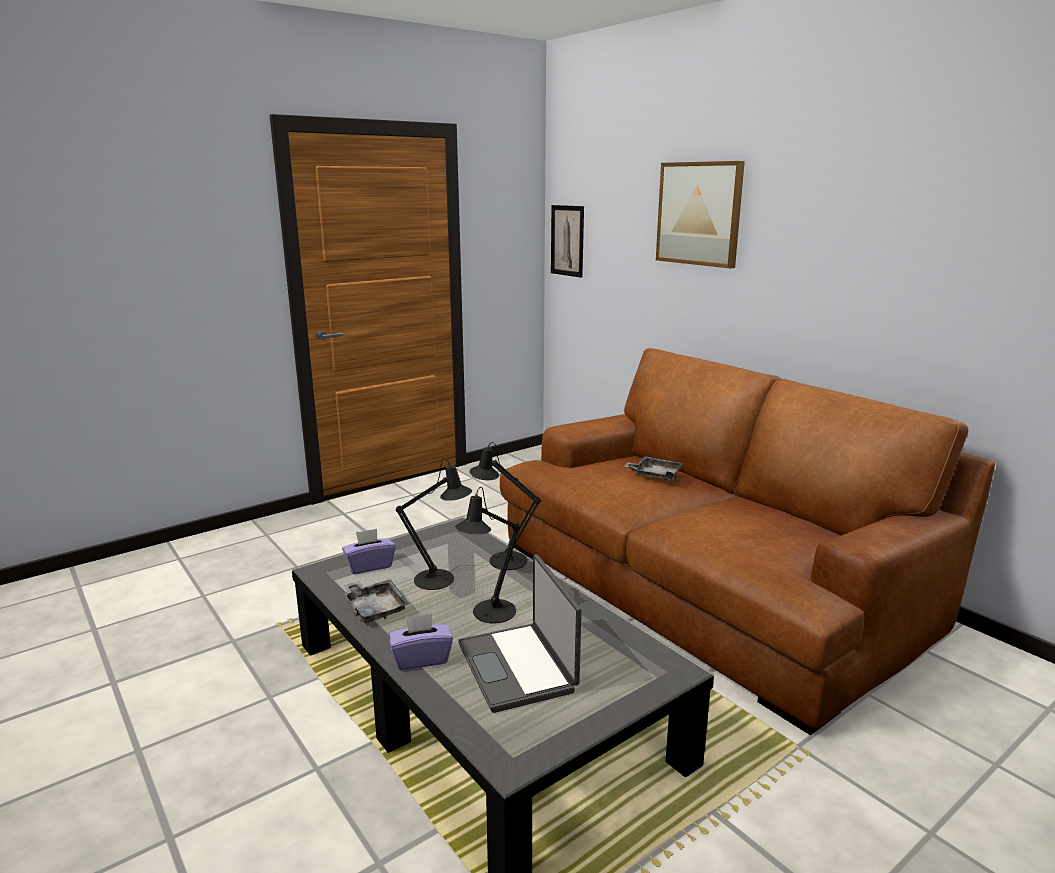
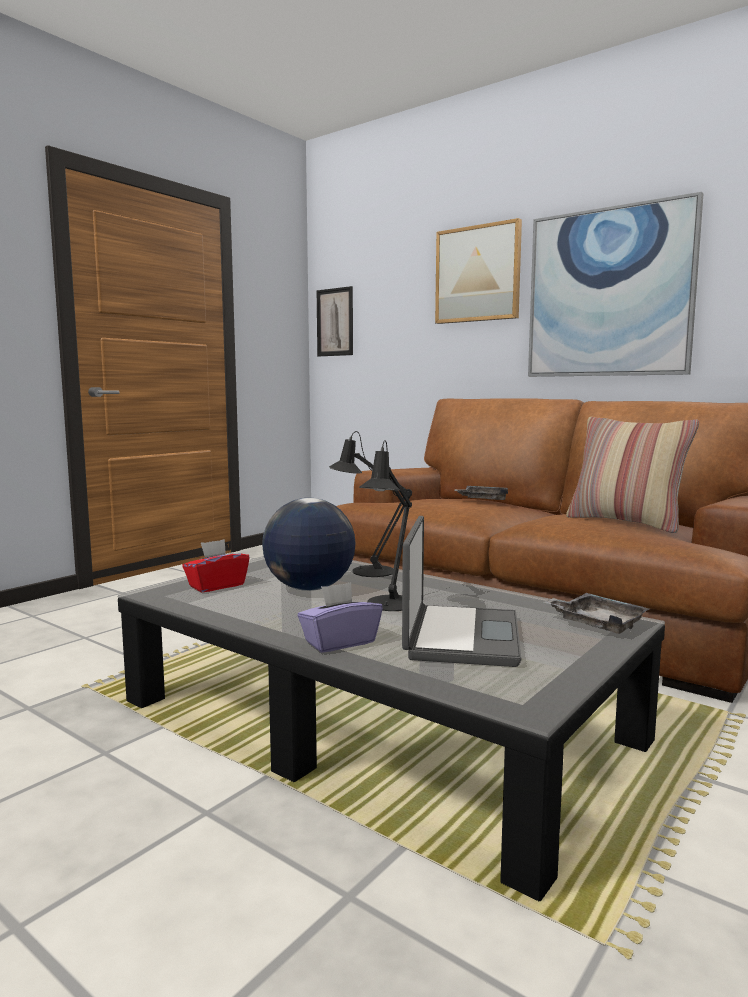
camera: 15 degrees left, 10 degrees down
purple tissue box [342,529,396,574] -> red tissue box [182,539,249,593]
grey tray [344,579,409,623] -> grey tray moved to [543,593,649,634]
black table lamp [396,459,472,590] -> globe [262,498,356,591]
laptop [458,554,582,713] -> laptop turned 135 degrees counterclockwise [402,516,521,667]
none -> picture [528,192,704,377]
none -> pillow [566,417,699,533]

